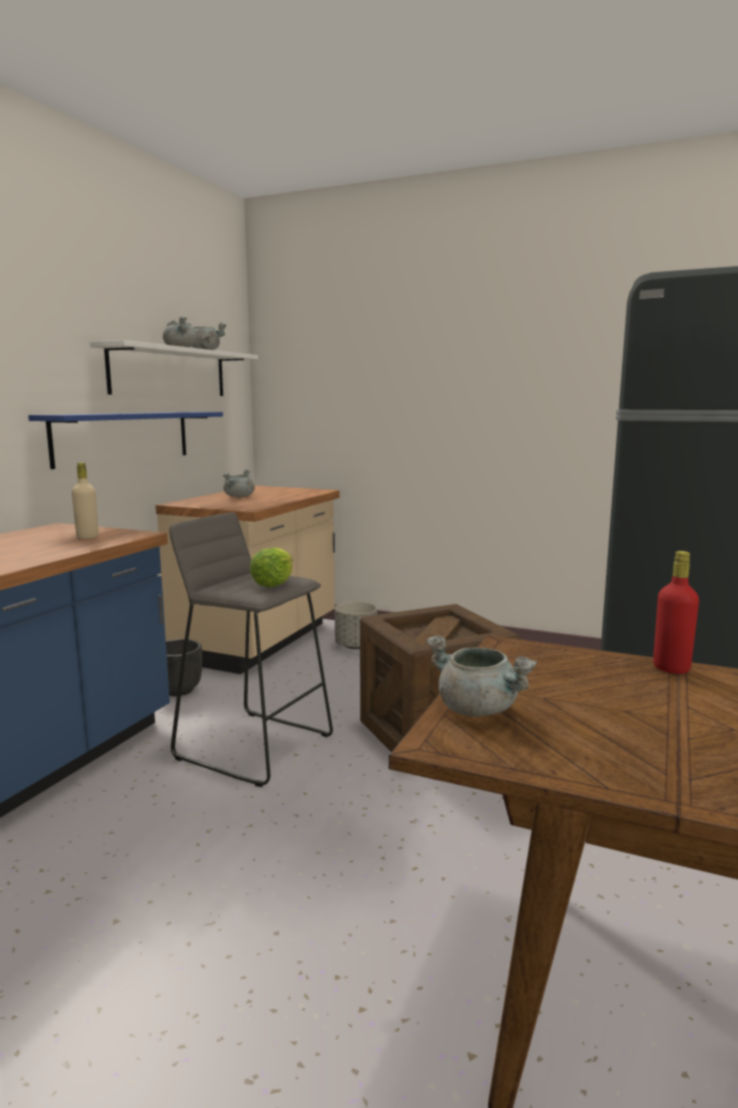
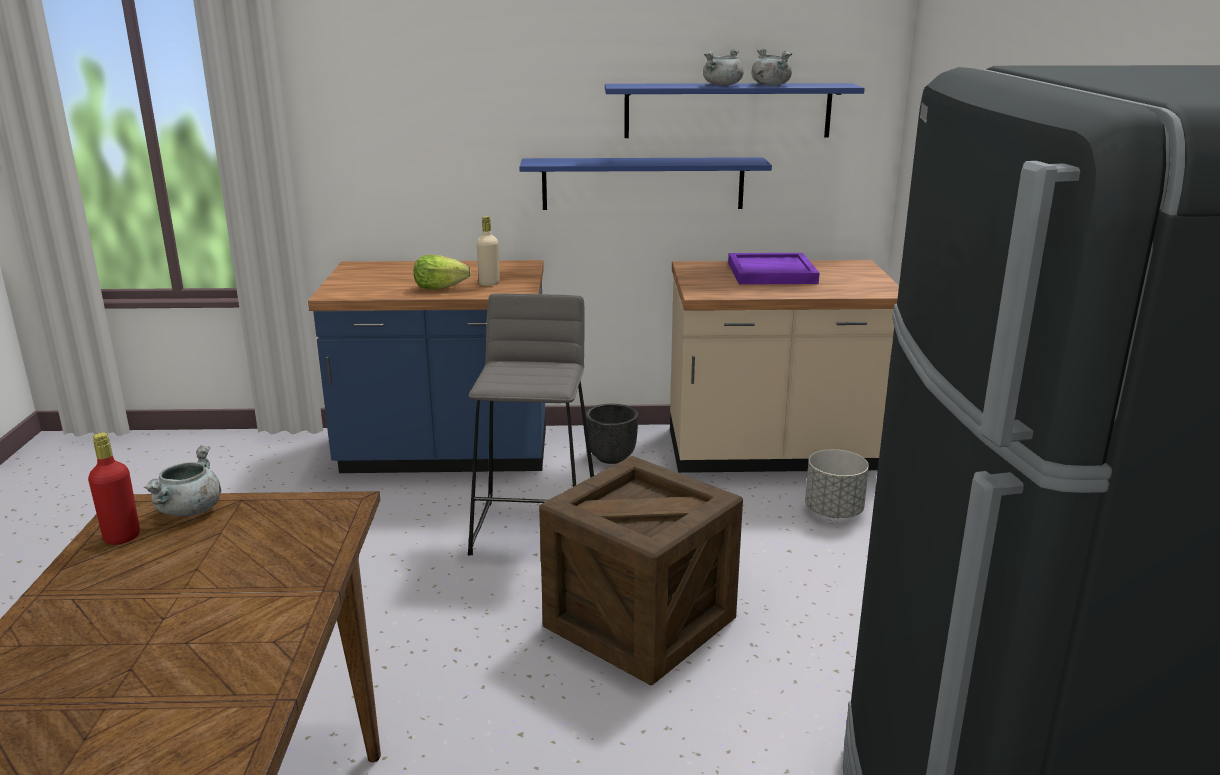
camera: 65 degrees right, 10 degrees up
white shelf [90,340,258,396] -> blue shelf [605,83,865,138]
grey cooking pot [223,469,255,497] -> purple tray [728,253,820,285]
lettuce [250,547,293,587] -> lettuce moved to [414,255,471,290]
red bottle [653,551,699,674] -> red bottle moved to [88,432,140,545]

